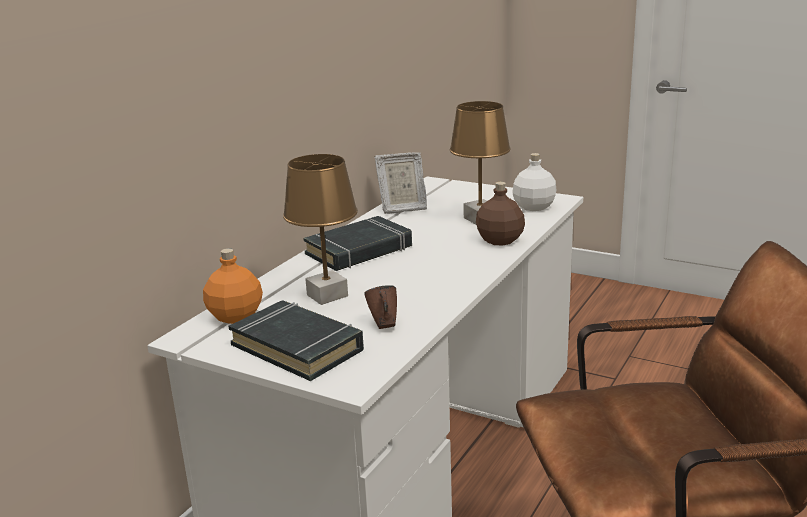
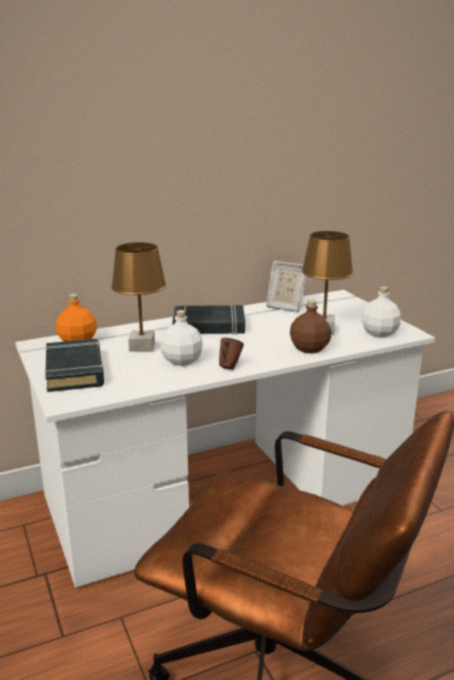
camera: 35 degrees right, 0 degrees up
brown mug [364,285,397,329] -> brown mug moved to [219,338,244,370]
none -> white bottle [161,310,203,366]

